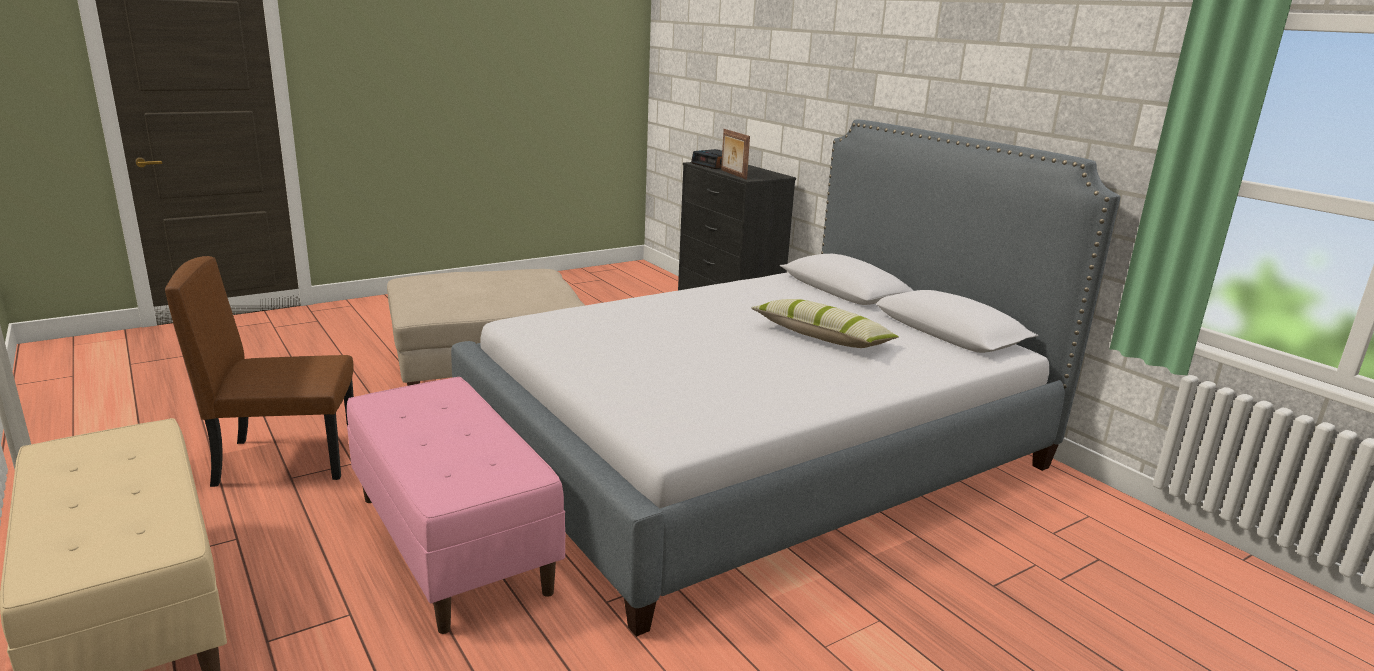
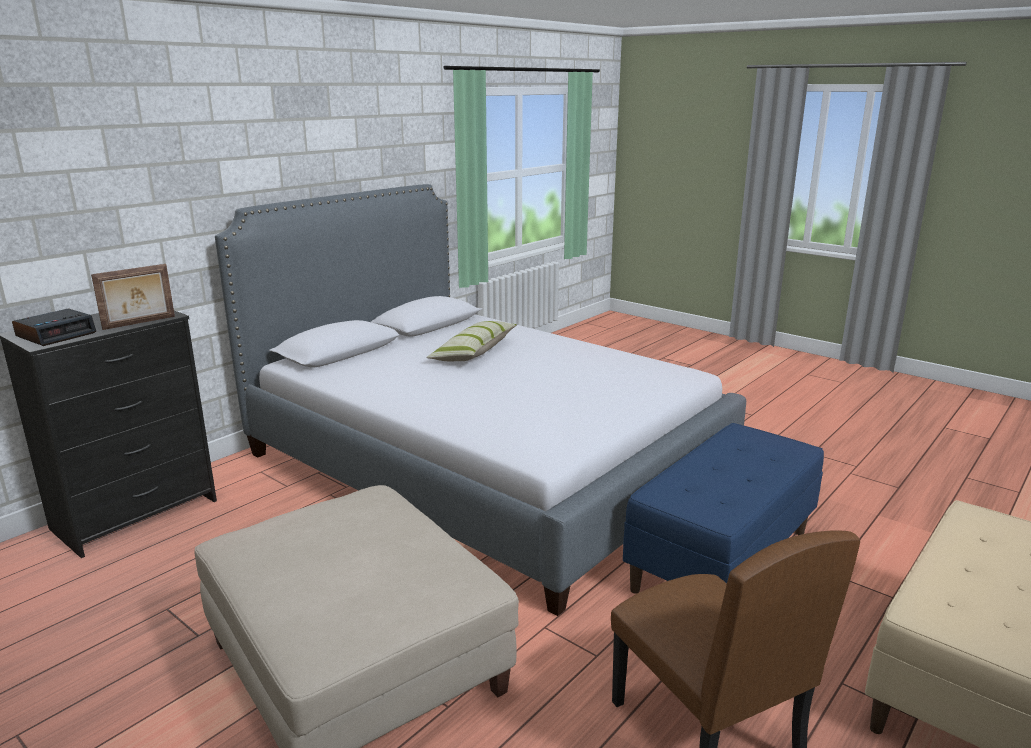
camera: 105 degrees left, 0 degrees up
pink bench [347,377,565,634] -> blue bench [623,423,824,594]

